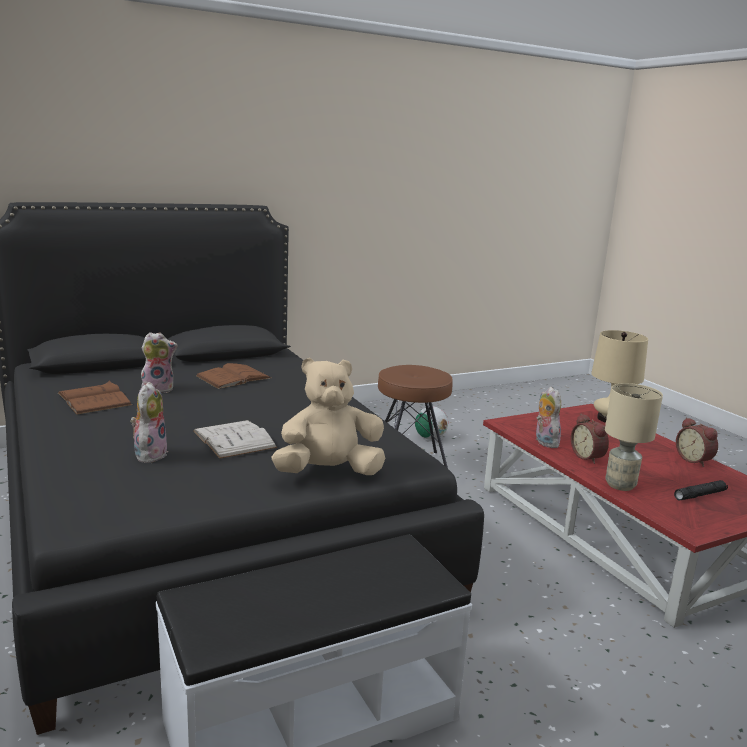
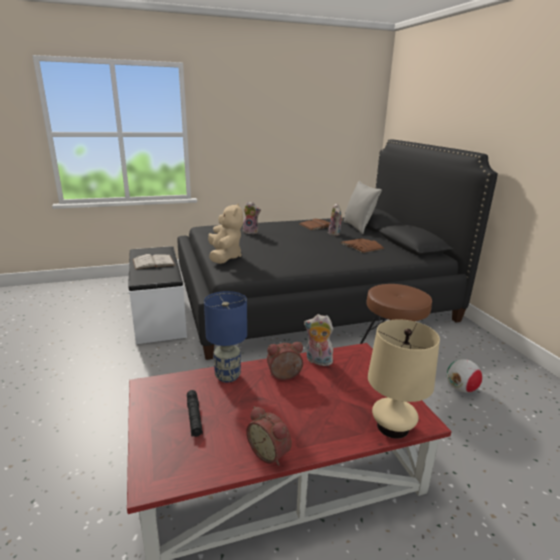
camera: 100 degrees right, 5 degrees up
white book [193,420,277,459] -> white book moved to [133,254,175,270]
plush toy [536,387,561,448] -> plush toy turned 150 degrees counterclockwise [304,314,333,366]
beige table lamp [605,383,663,491] -> blue table lamp [204,291,247,383]
alarm clock [676,417,718,467] -> alarm clock turned 120 degrees counterclockwise [246,406,292,466]
none -> grey pillow [344,181,382,234]

